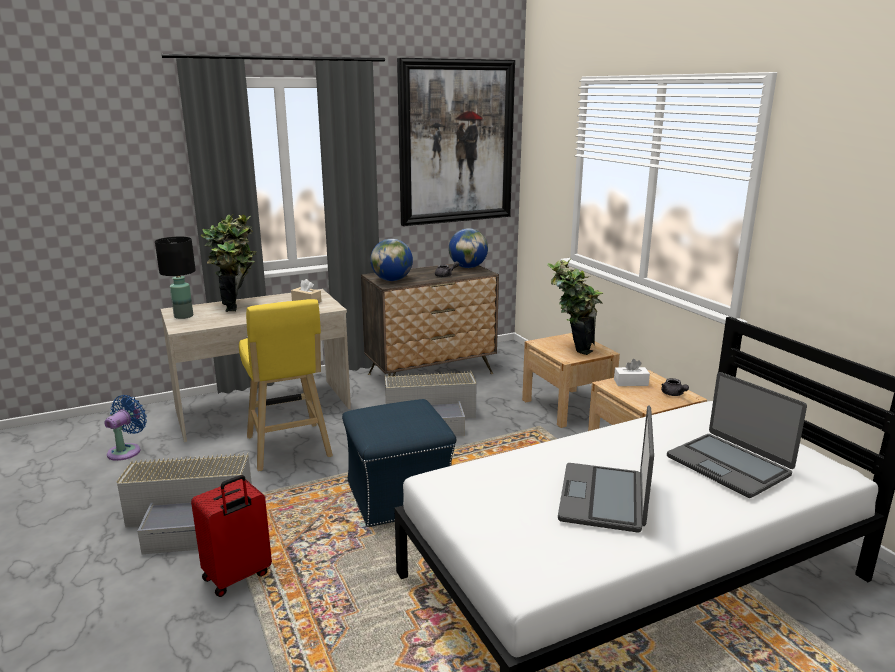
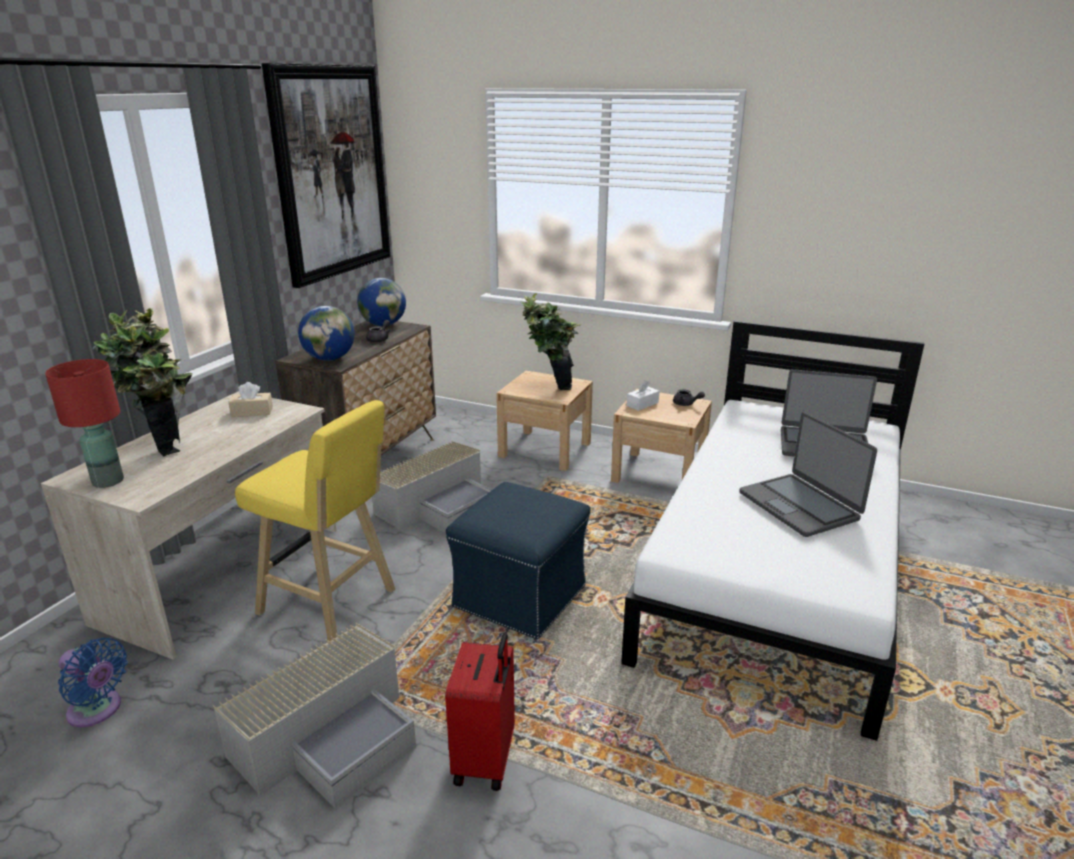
camera: 40 degrees left, 5 degrees up
blue fan [104,395,147,461] -> blue fan turned 135 degrees clockwise [58,638,128,727]
black table lamp [155,237,196,319] -> red table lamp [45,359,124,488]

